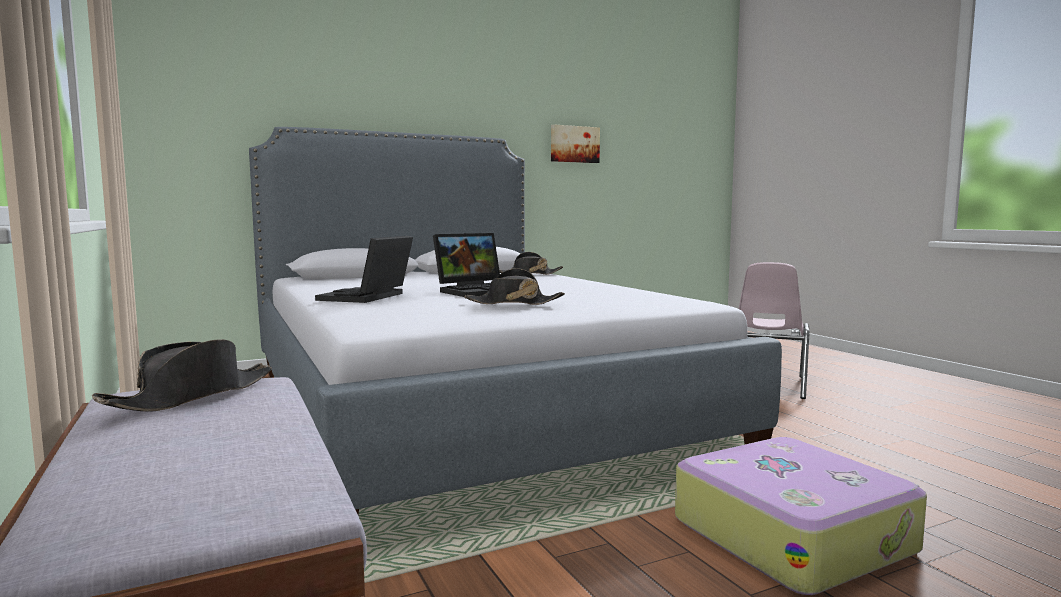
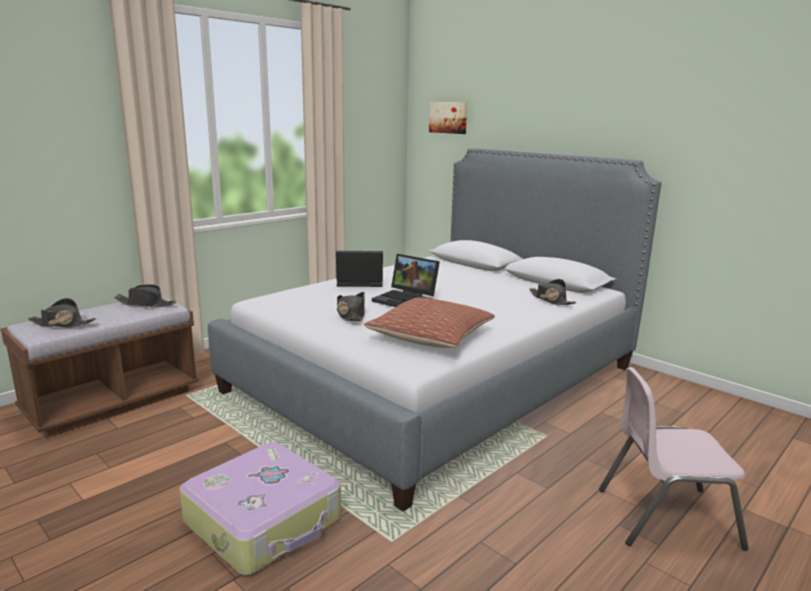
camera: 70 degrees right, 10 degrees up
picture [551,124,600,163] -> picture moved to [429,102,467,134]
none -> black hat [28,298,96,328]
none -> pillow [364,297,495,348]

